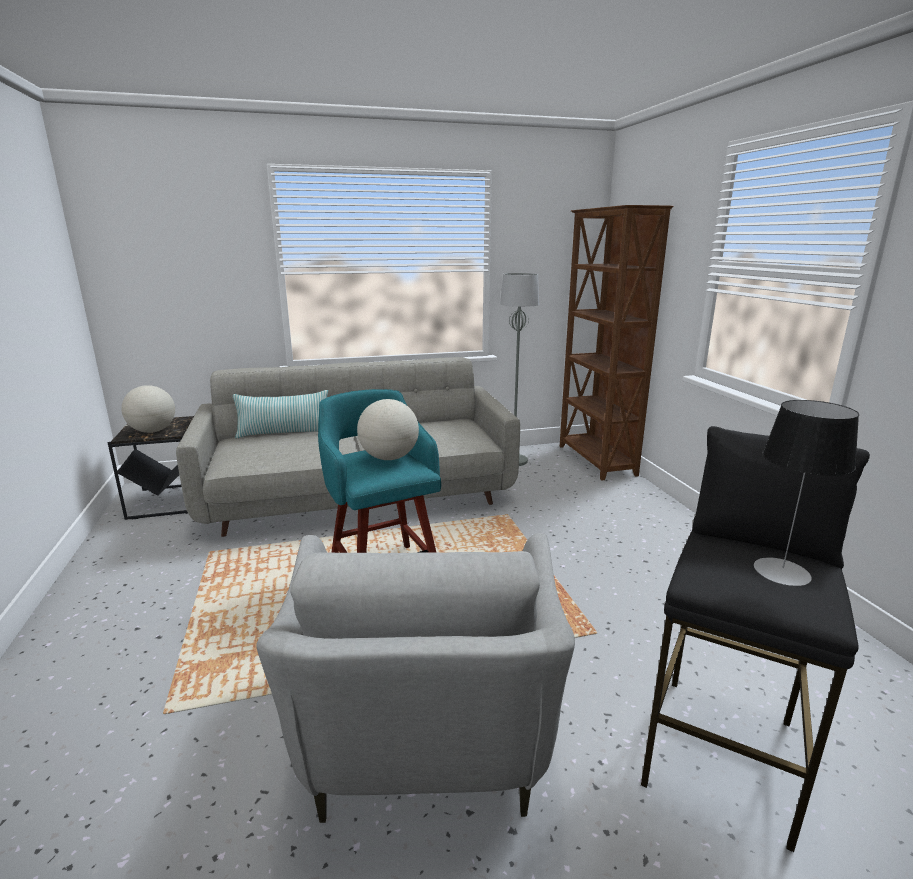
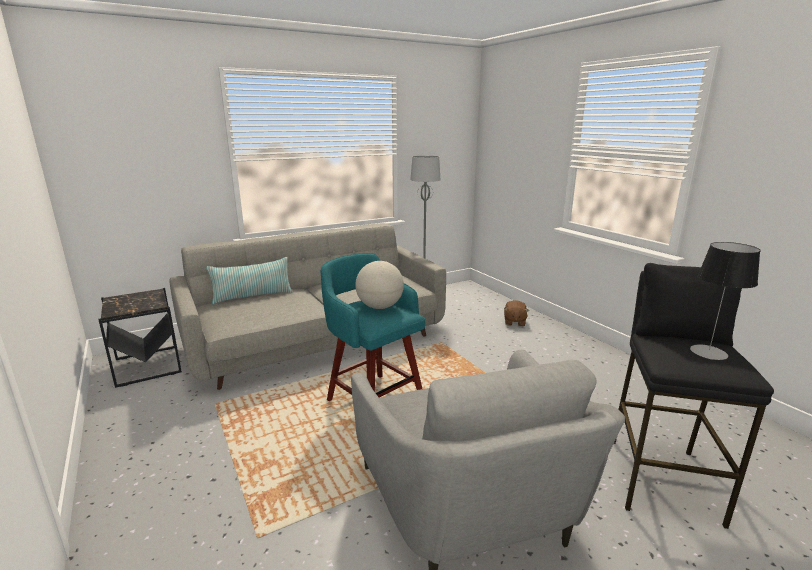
camera: 15 degrees left, 0 degrees up
globe [121,385,175,433] -> none
brown bookcase [560,205,673,480] -> none
none -> brown plush toy [504,300,529,327]

